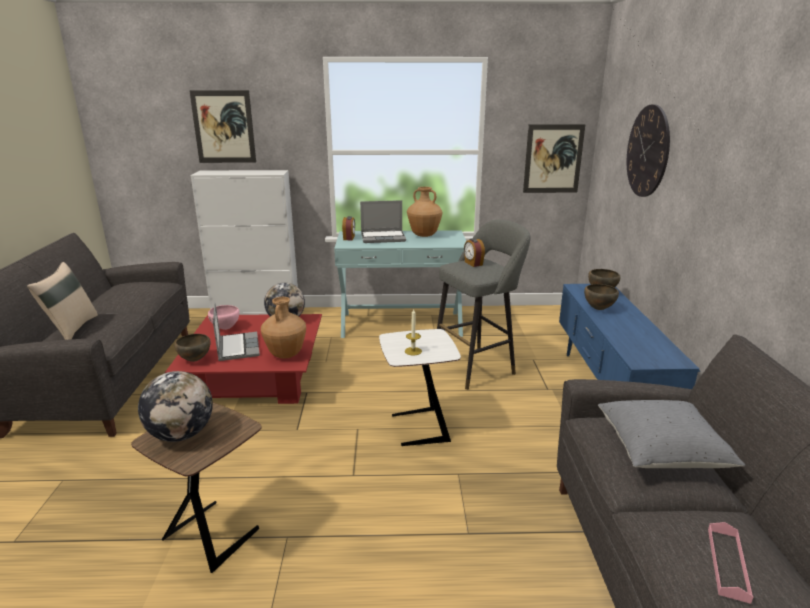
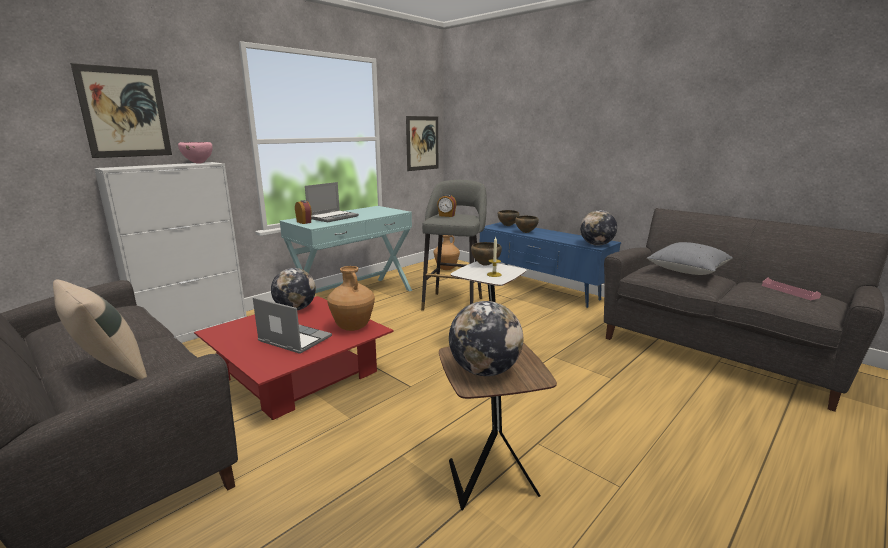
camera: 45 degrees left, 5 degrees down
brown bowl [174,334,211,362] -> brown bowl moved to [471,242,502,266]
pink bowl [208,305,239,330] -> pink bowl moved to [178,142,213,164]
brown vase [407,187,443,237] -> brown vase moved to [434,235,460,270]
wall clock [627,104,670,197] -> none
none -> globe [580,210,617,246]

